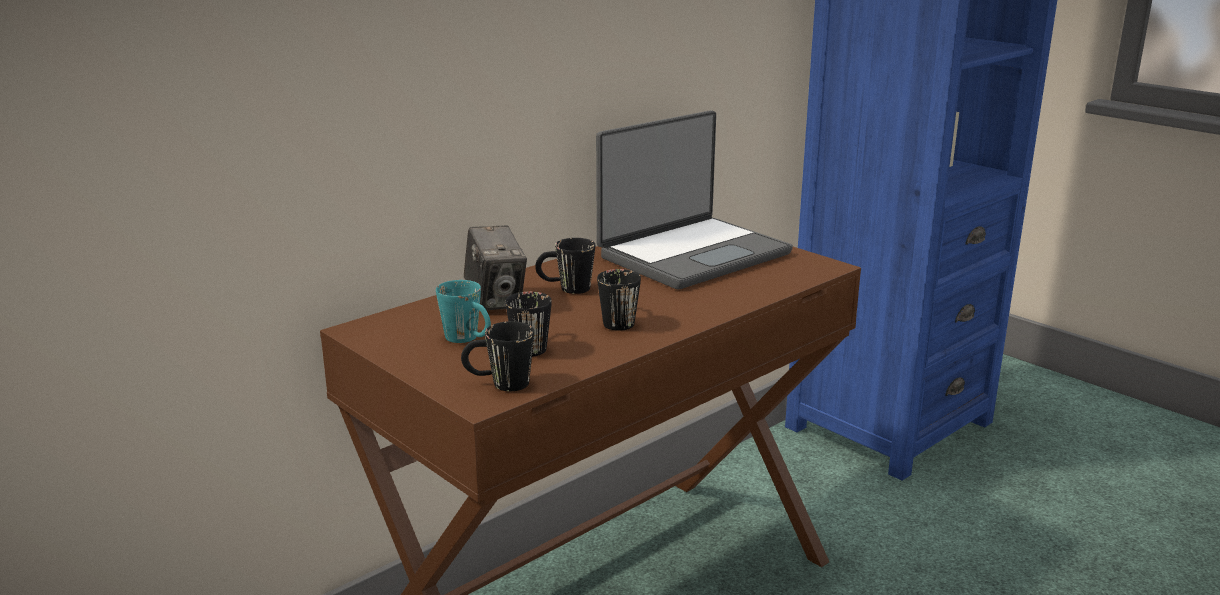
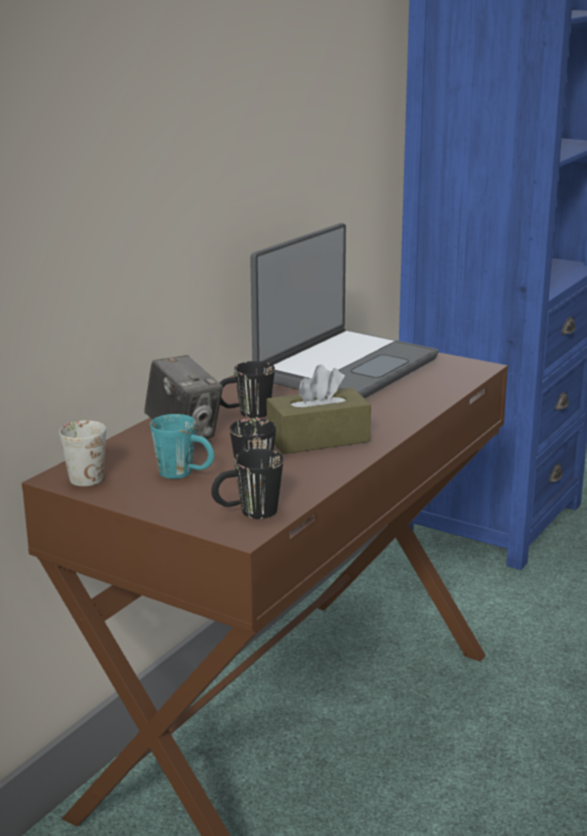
camera: 15 degrees left, 0 degrees up
black mug [597,269,641,331] -> brown tissue box [266,365,371,454]
none -> white mug [59,421,106,486]

